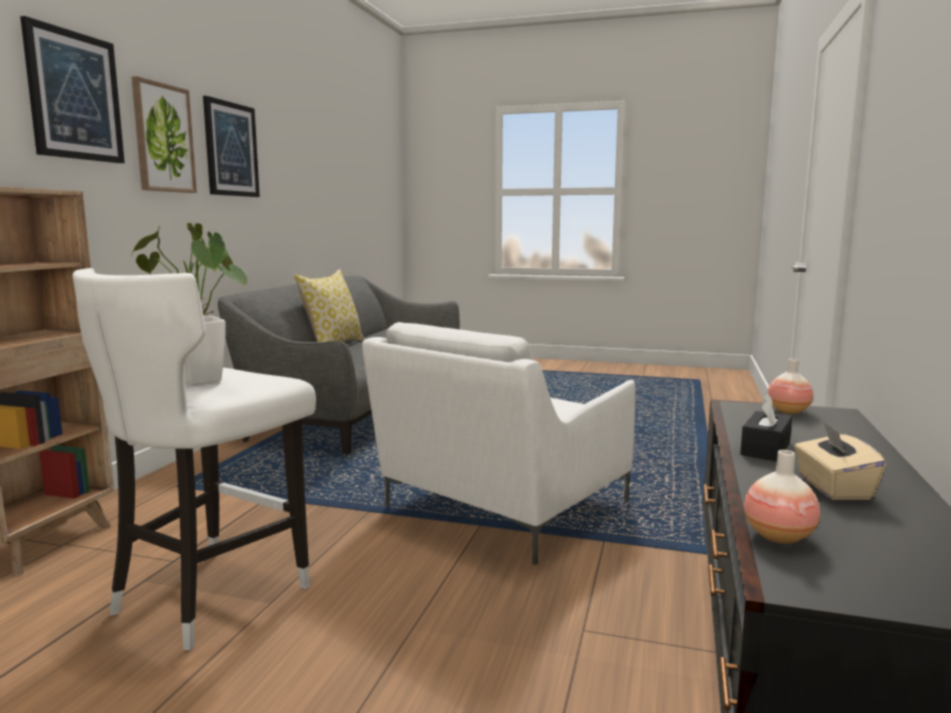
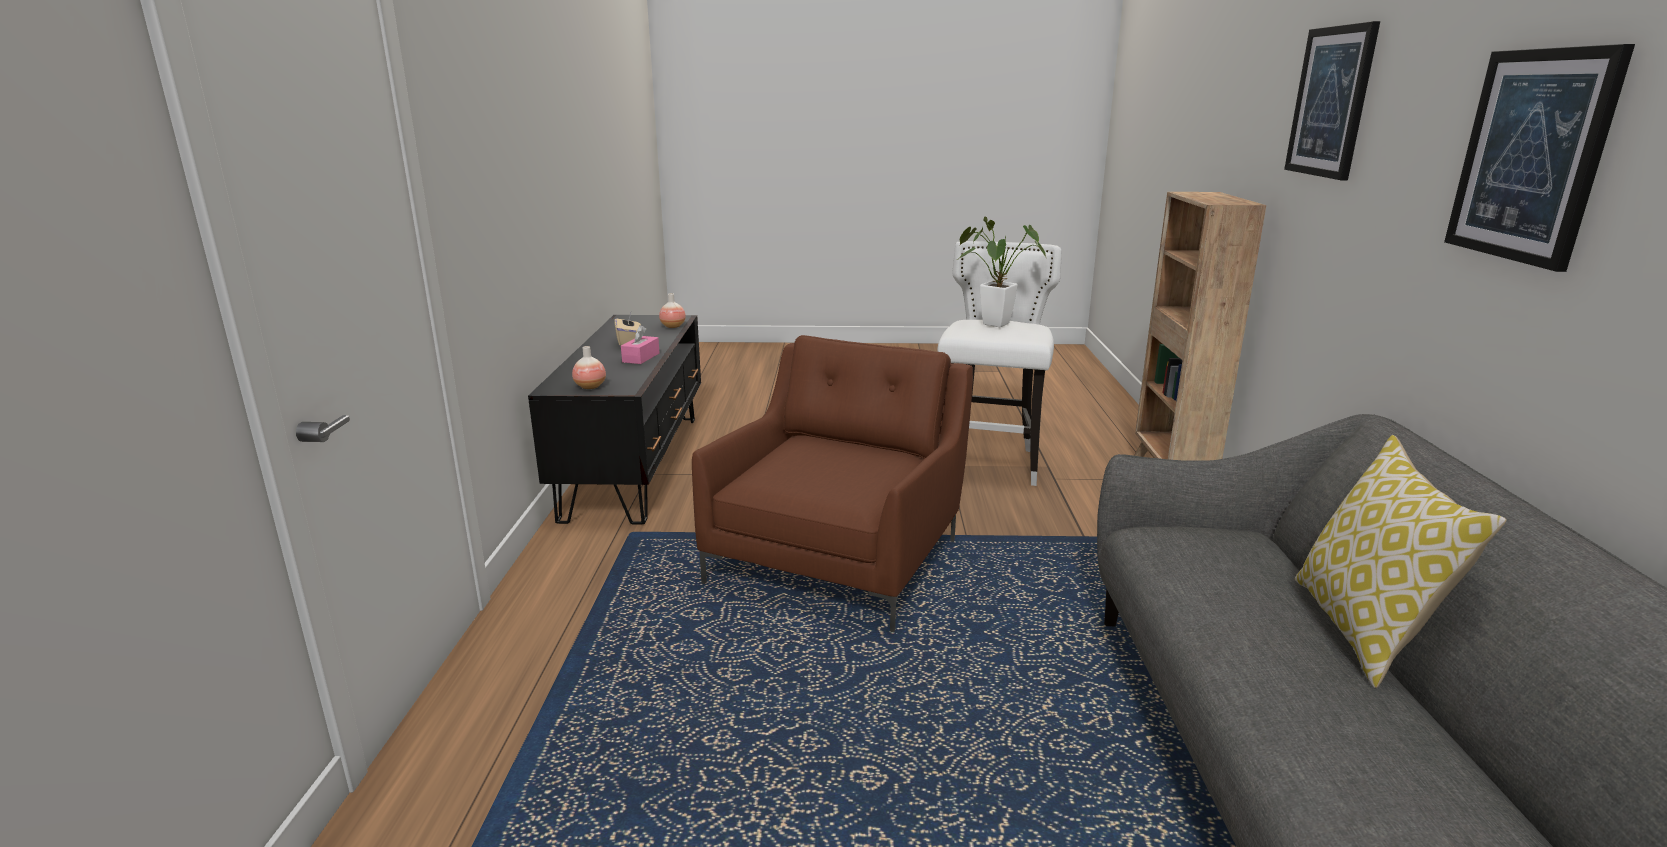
camera: 165 degrees right, 10 degrees up
picture [132,76,197,193] -> none
white armchair [362,322,636,565] -> brown armchair [692,335,973,632]
black tissue box [740,393,792,461] -> pink tissue box [621,325,660,364]

